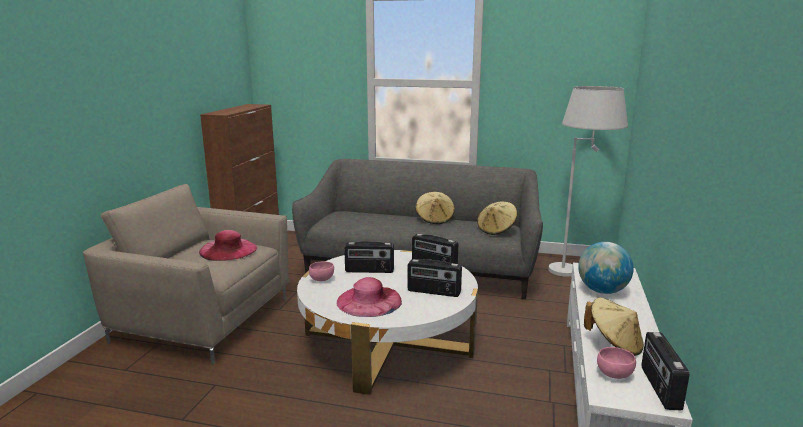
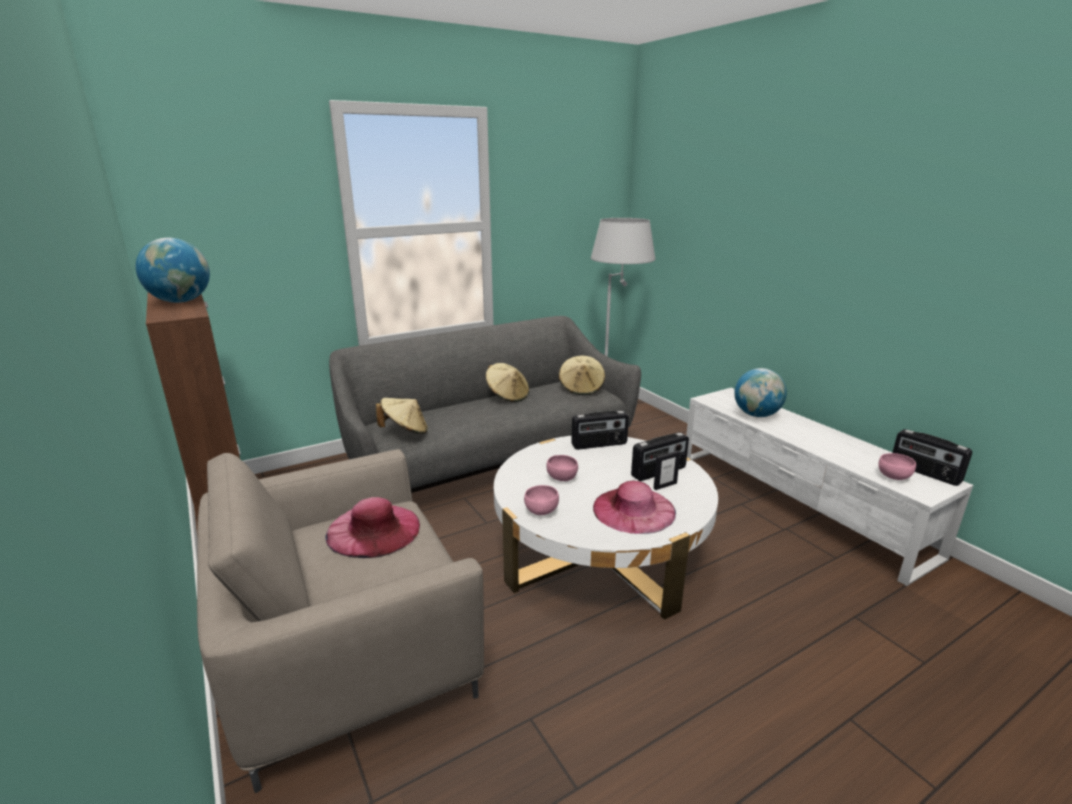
camera: 45 degrees left, 5 degrees up
radio [344,241,394,273] -> pink bowl [546,455,578,481]
beige hat [584,298,644,356] -> beige hat moved to [376,398,428,434]
none -> globe [136,238,210,303]
none -> picture frame [654,450,680,490]

